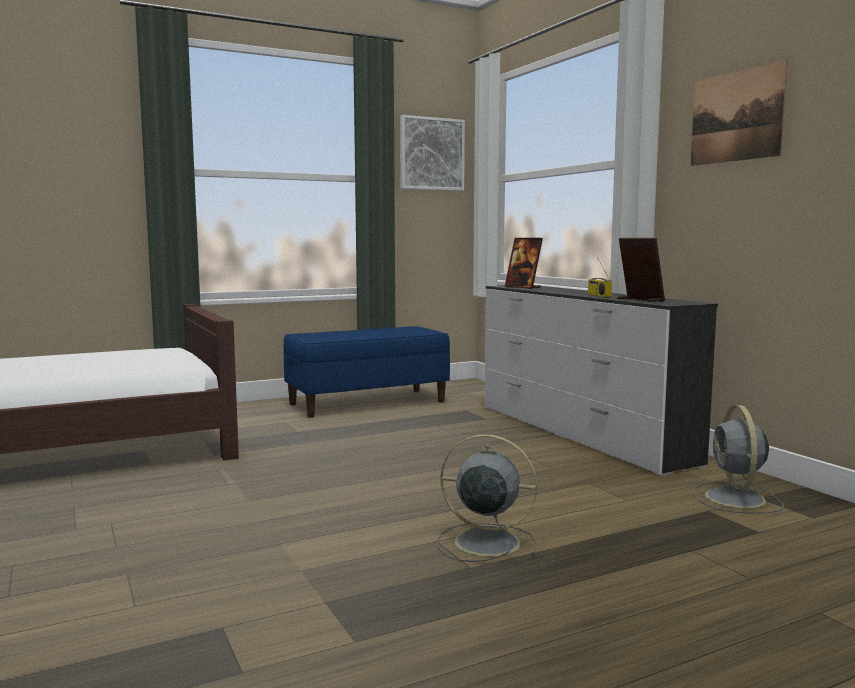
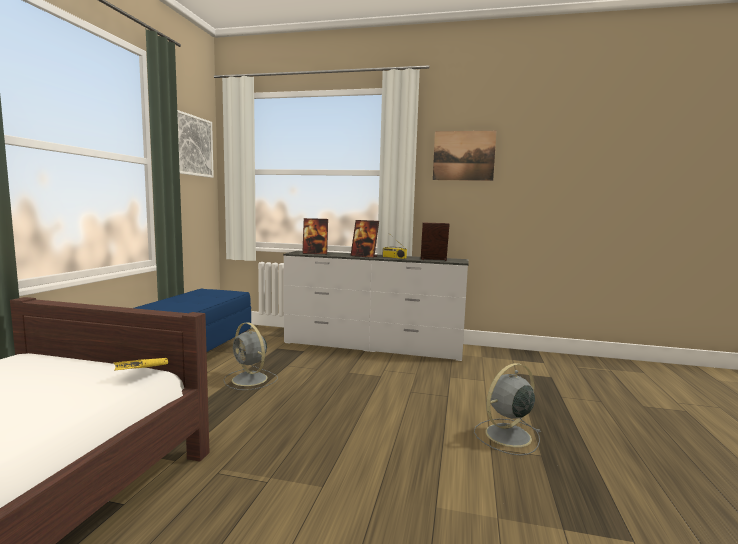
camera: 50 degrees left, 0 degrees up
grey fan [693,405,784,514] -> grey fan moved to [223,322,278,390]
none -> yellow book [114,358,168,371]
none -> picture frame [350,220,379,258]

